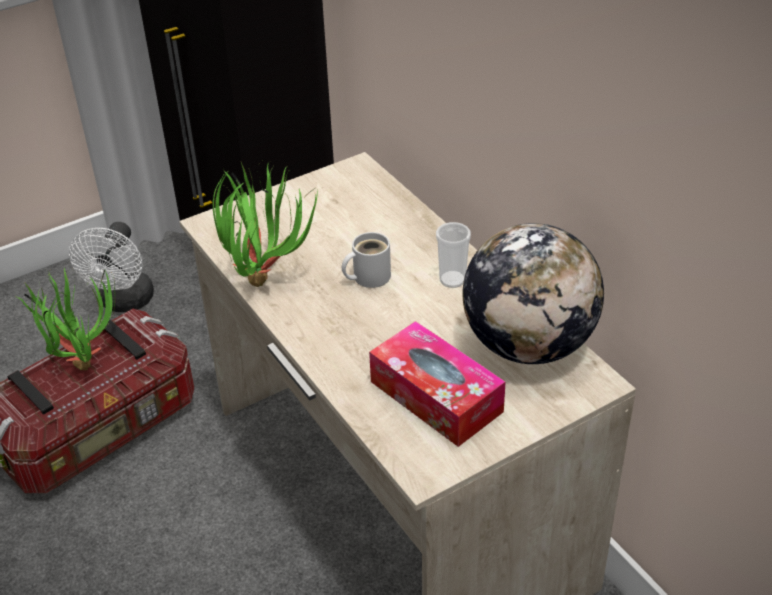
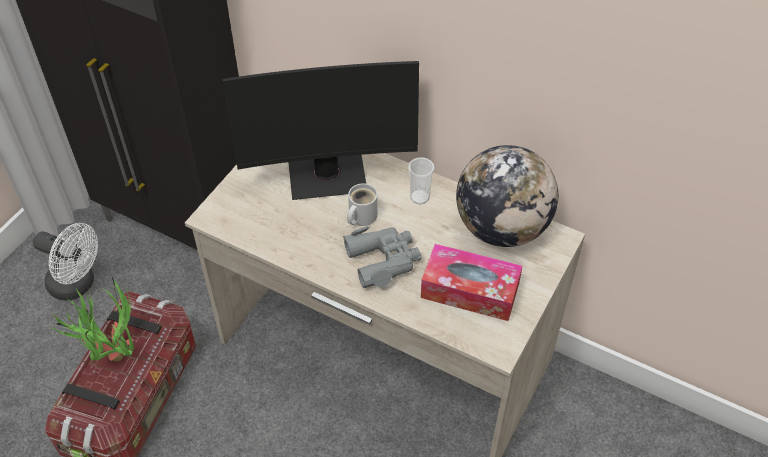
camera: 30 degrees left, 10 degrees up
white fan [69,222,154,312] -> white fan turned 45 degrees counterclockwise [33,223,98,301]
potted plant [213,161,318,287] -> none
none -> monitor [223,61,419,200]
none -> grey binoculars [343,226,421,288]

